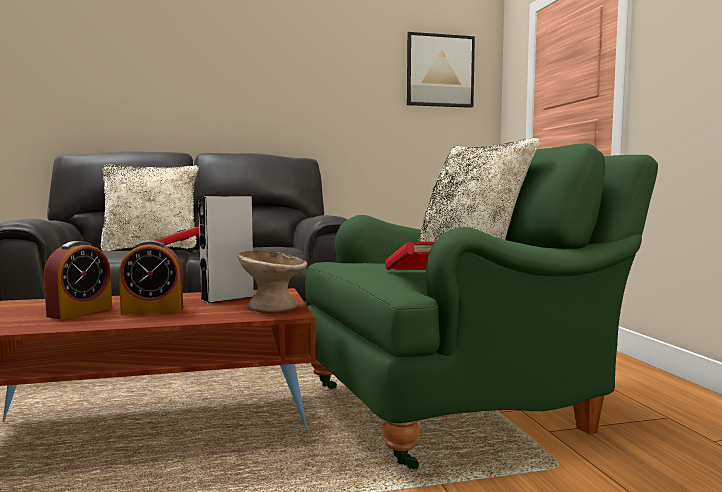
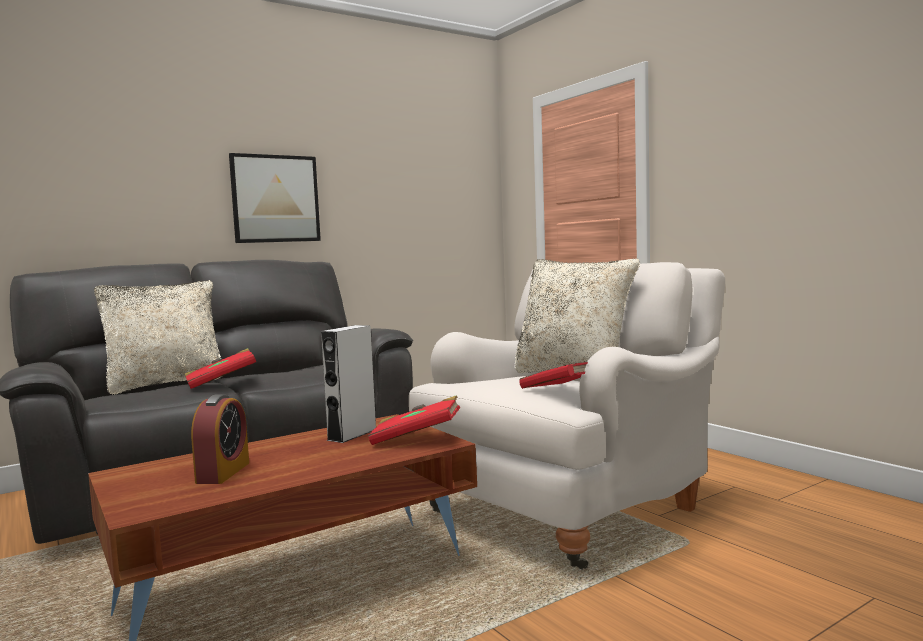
camera: 20 degrees left, 0 degrees up
alarm clock [119,240,183,315] -> none
beige bowl [237,251,307,312] -> red book [368,395,460,445]
green armchair [305,144,658,470] -> white armchair [409,262,725,570]
picture [407,32,475,108] -> picture moved to [229,153,321,243]

